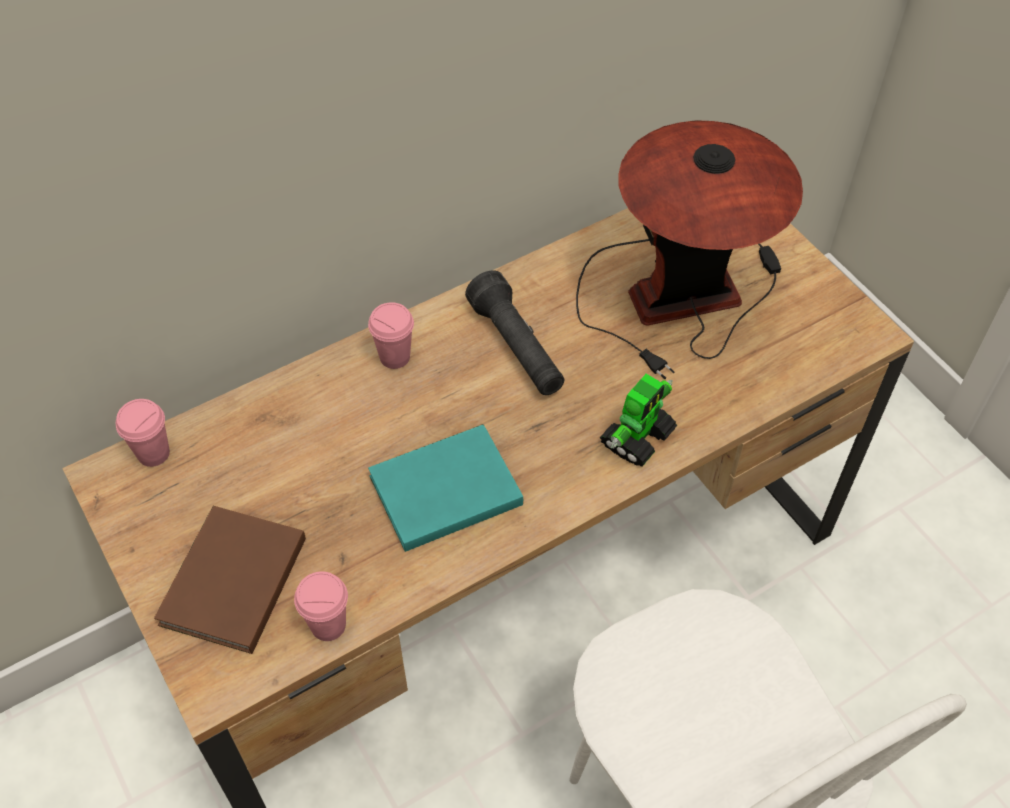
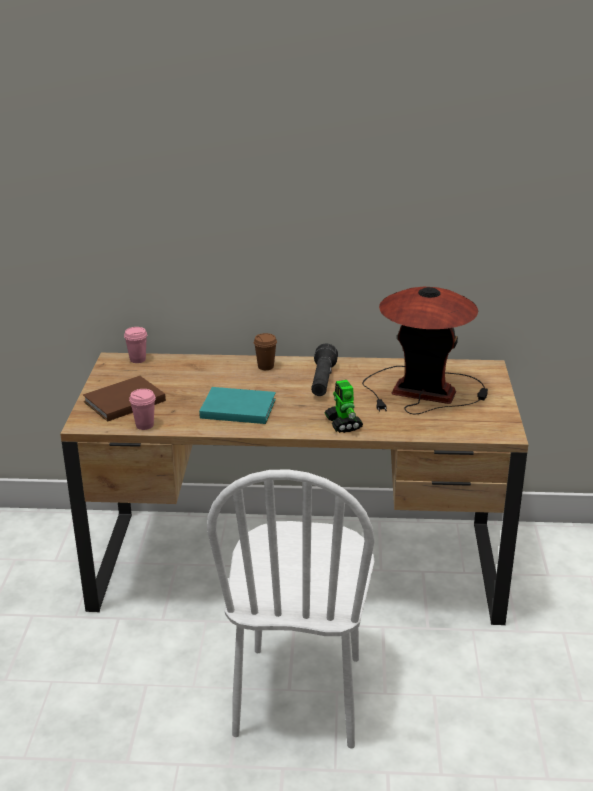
camera: 35 degrees right, 25 degrees down
pink cup [368,302,414,369] -> brown cup [254,333,277,370]
toy robot [600,374,677,467] -> toy robot turned 90 degrees clockwise [325,380,363,433]

